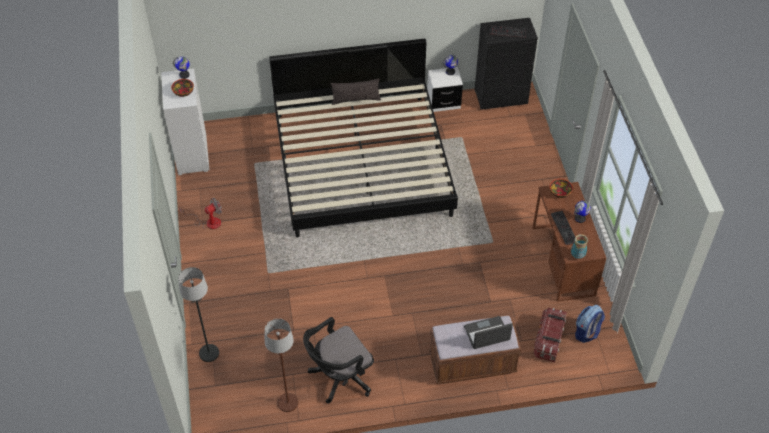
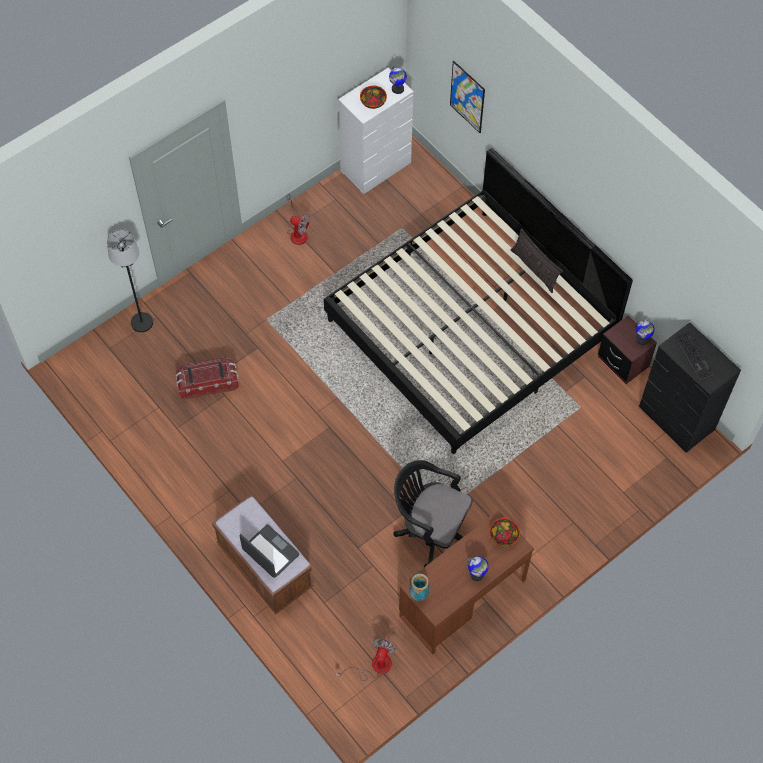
camera: 60 degrees right, 10 degrees up
brown floor lamp [265,318,298,412] -> none
black office chair [303,317,374,404] -> black office chair moved to [393,460,472,567]
white nightstand [427,67,463,112] -> brown nightstand [598,315,657,384]
storage box [534,308,567,362] -> storage box moved to [175,357,239,400]
keyboard [551,211,575,245] -> none
backpack [575,305,605,343] -> fan [335,638,397,681]
none -> picture [450,61,485,133]

